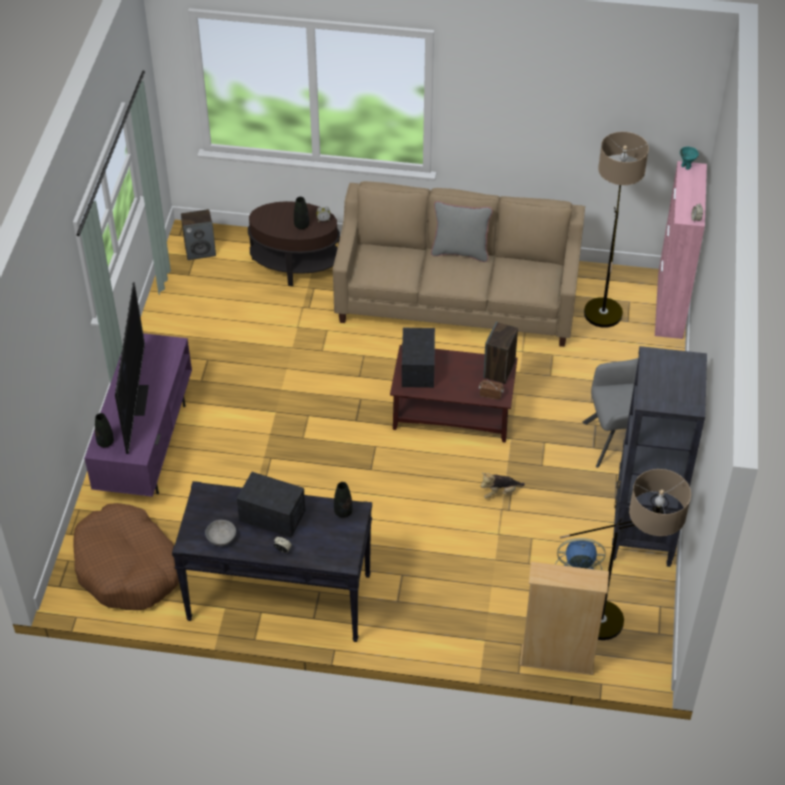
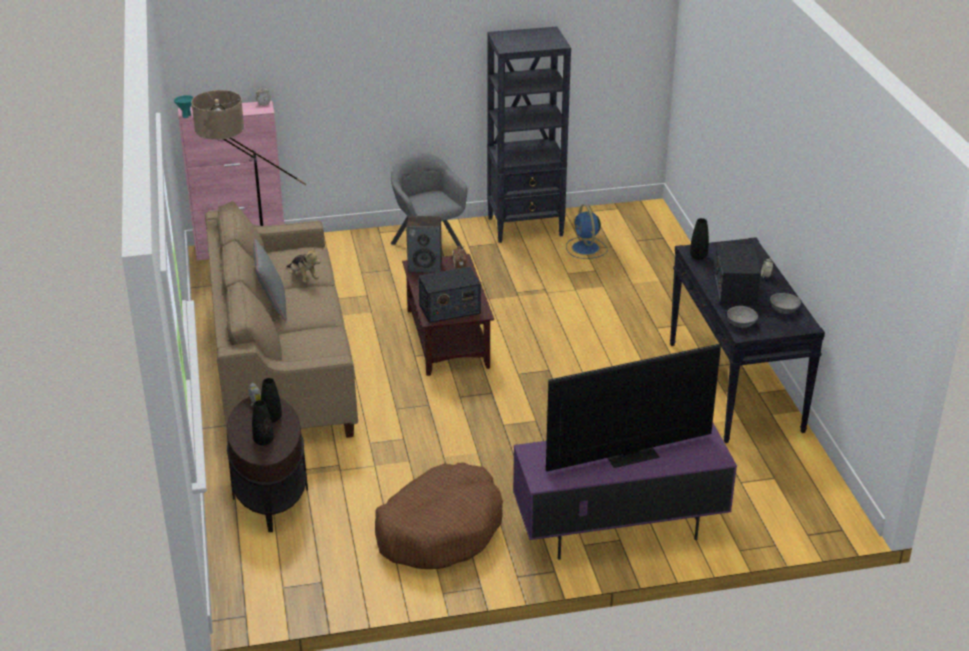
camera: 110 degrees left, 15 degrees down
brown dog bed [74,503,179,610] -> brown dog bed moved to [375,462,503,569]
black vase [95,413,114,447] -> black vase moved to [252,400,274,445]
speaker [181,209,216,260] -> none
plush toy [481,473,525,498] -> plush toy moved to [286,248,320,282]
beige bookcase [520,562,609,675] -> none
floor lamp [560,469,691,640] -> none
none -> grey bowl [727,306,758,328]

